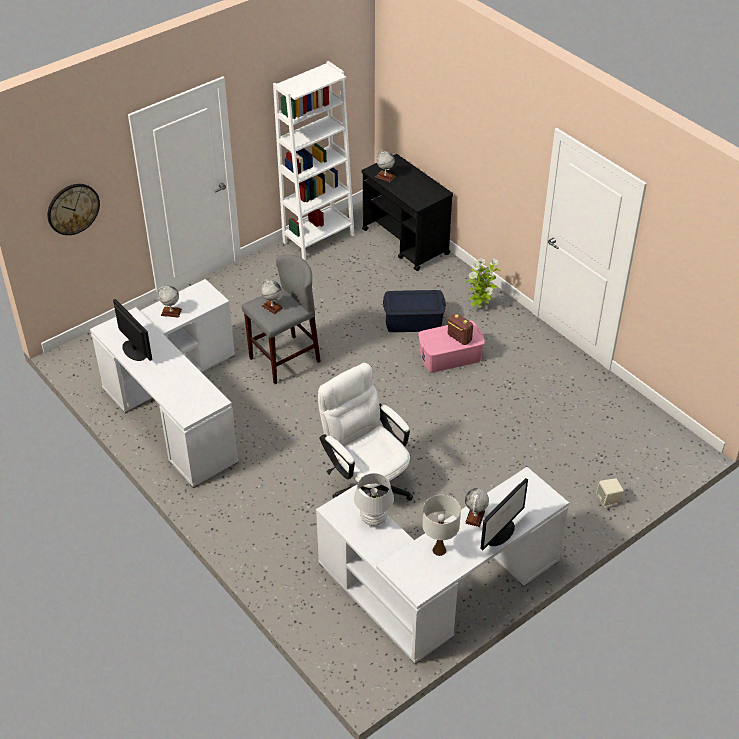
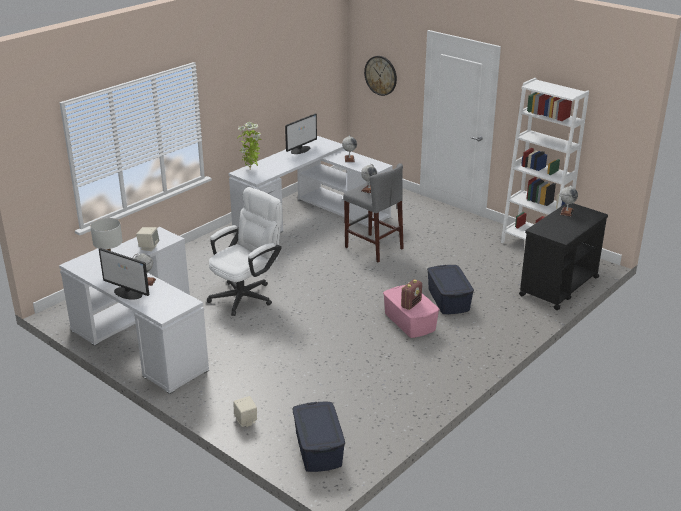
camera: 80 degrees right, 15 degrees down
white table lamp [354,473,394,526] -> beige speaker [136,227,159,251]
potted plant [466,258,501,309] -> potted plant moved to [237,122,262,169]
none -> blue storage box [292,402,345,472]

